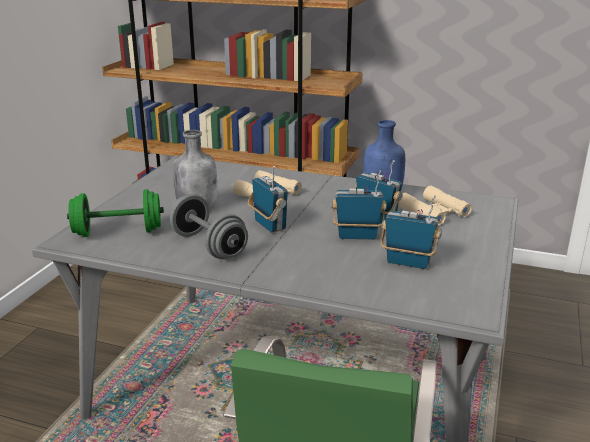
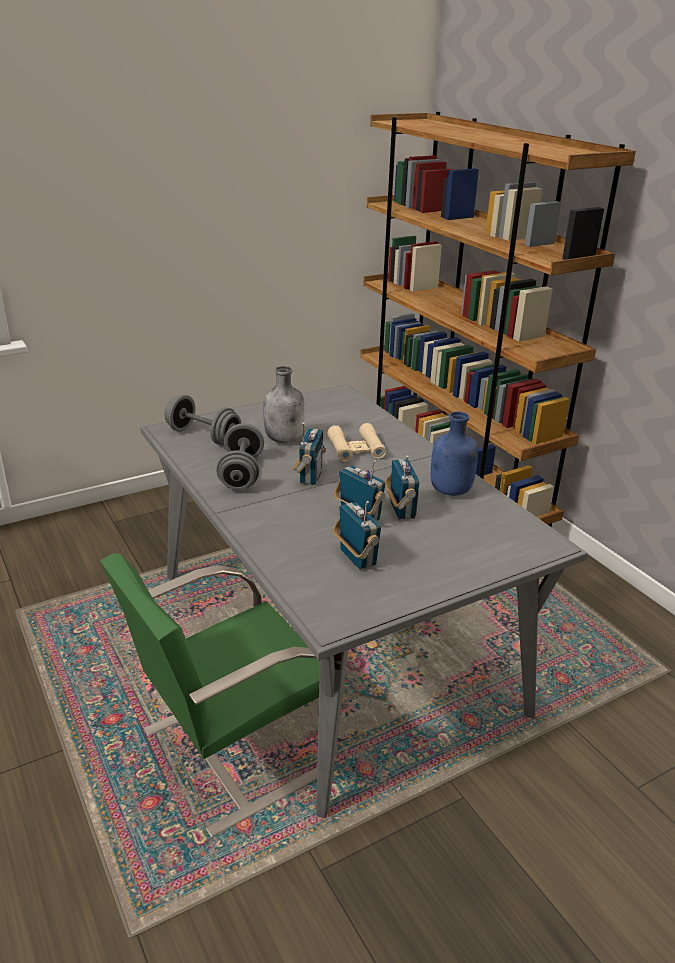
camera: 40 degrees right, 5 degrees up
green dumbbell [67,189,164,237] -> grey dumbbell [164,394,241,445]
beige binoculars [398,185,472,225] -> none

